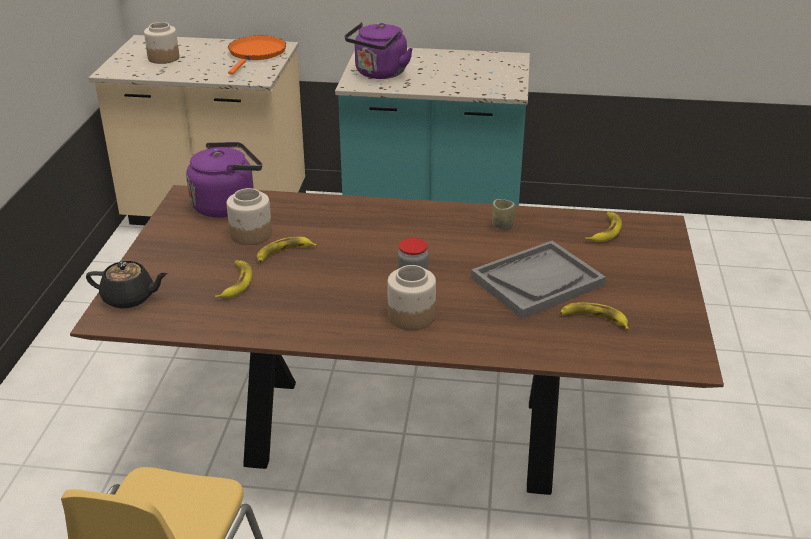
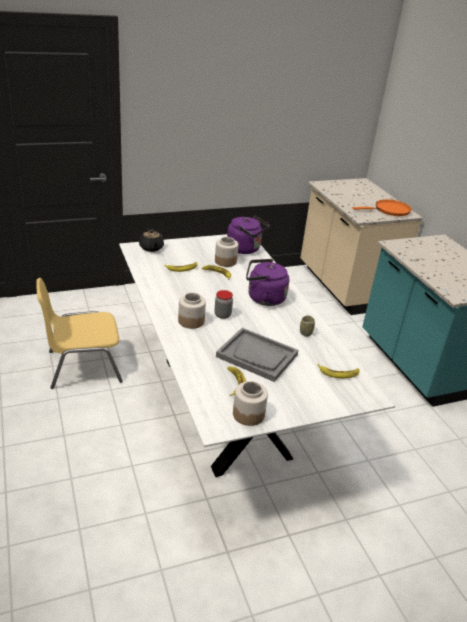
camera: 60 degrees right, 0 degrees up
brown dining table [70,185,724,495] -> white dining table [119,234,395,477]
jar [144,22,179,64] -> jar moved to [233,381,268,426]
purple kettle [345,23,413,79] -> purple kettle moved to [246,259,289,306]

